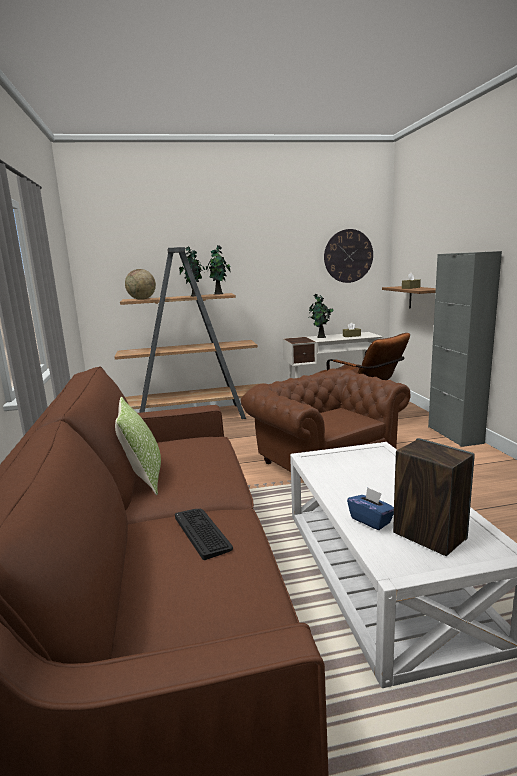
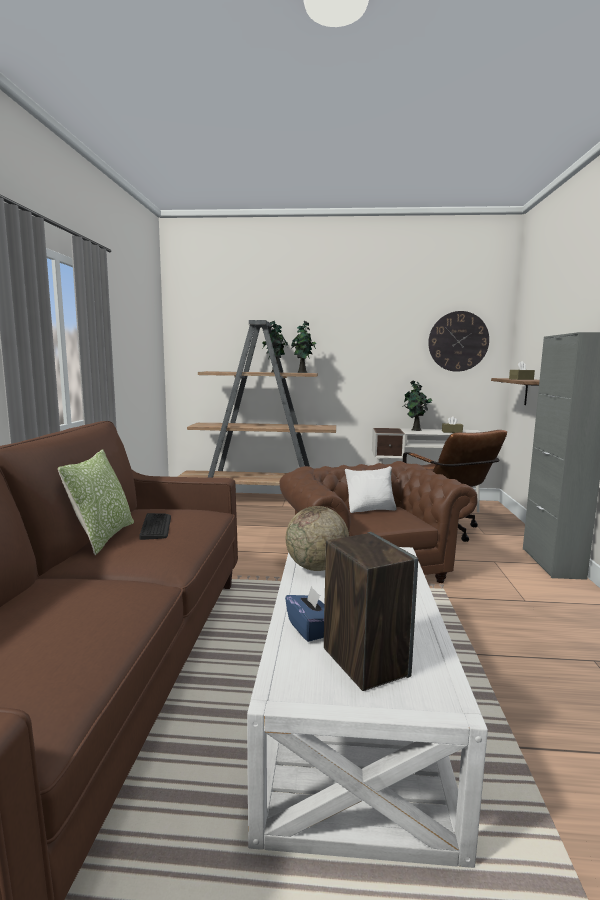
camera: 15 degrees right, 5 degrees down
globe [125,269,156,300] -> globe moved to [286,506,349,571]
keyboard [175,509,233,560] -> keyboard moved to [139,513,171,540]
none -> white pillow [345,466,397,513]

